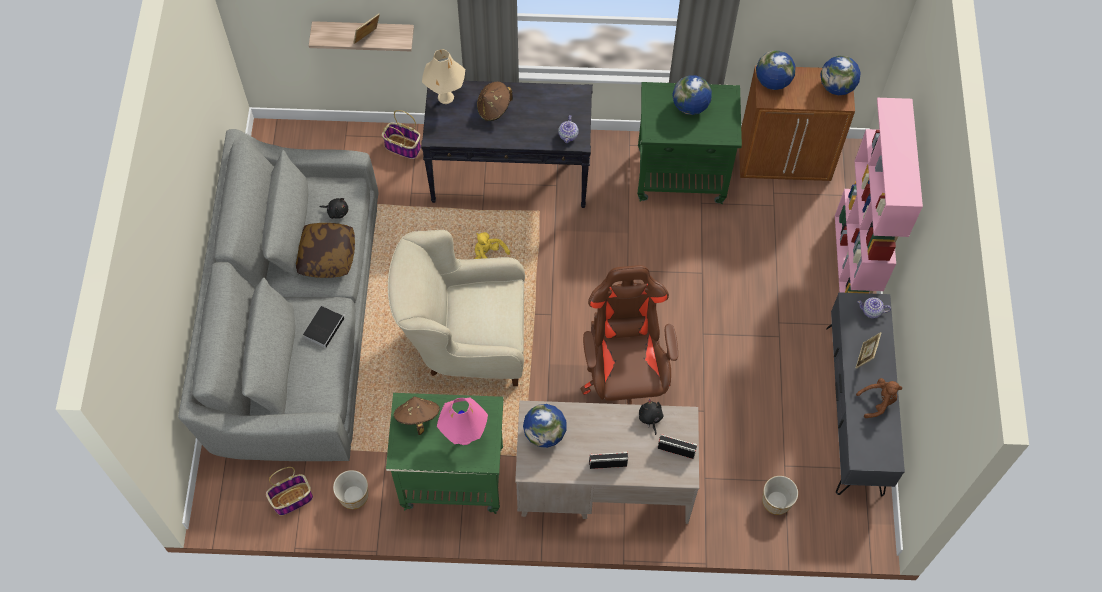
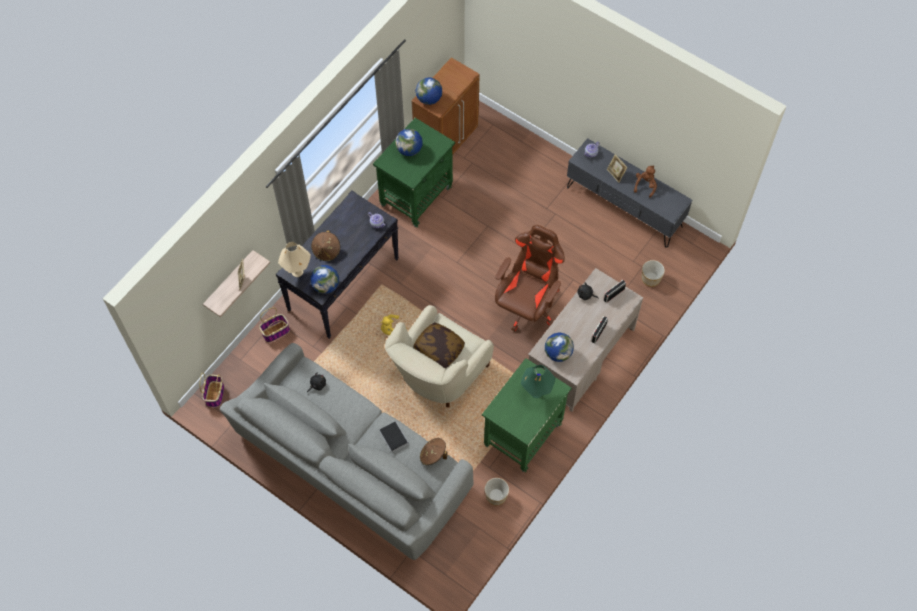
camera: 55 degrees left, 0 degrees up
basket [266,467,313,516] -> basket moved to [200,373,224,407]
pillow [296,223,355,278] -> pillow moved to [413,323,465,368]
brown hat [394,396,440,435] -> brown hat moved to [420,438,448,465]
pink table lamp [437,397,488,445] -> green table lamp [521,365,555,398]
brown office chair [580,265,678,405] -> brown office chair turned 90 degrees clockwise [495,225,565,331]
globe [821,56,861,95] -> globe moved to [310,265,339,294]
pink bookcase [835,98,923,294] -> none

